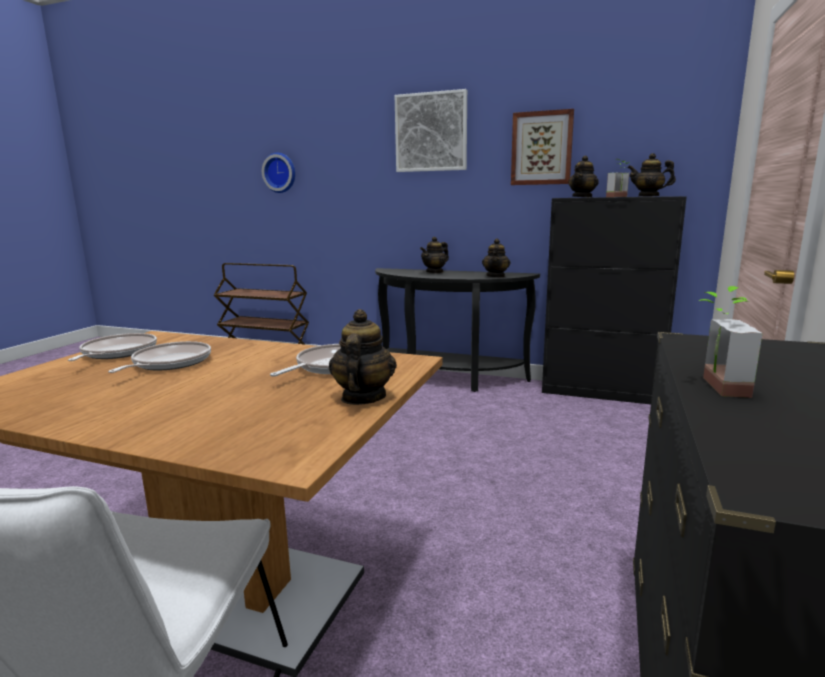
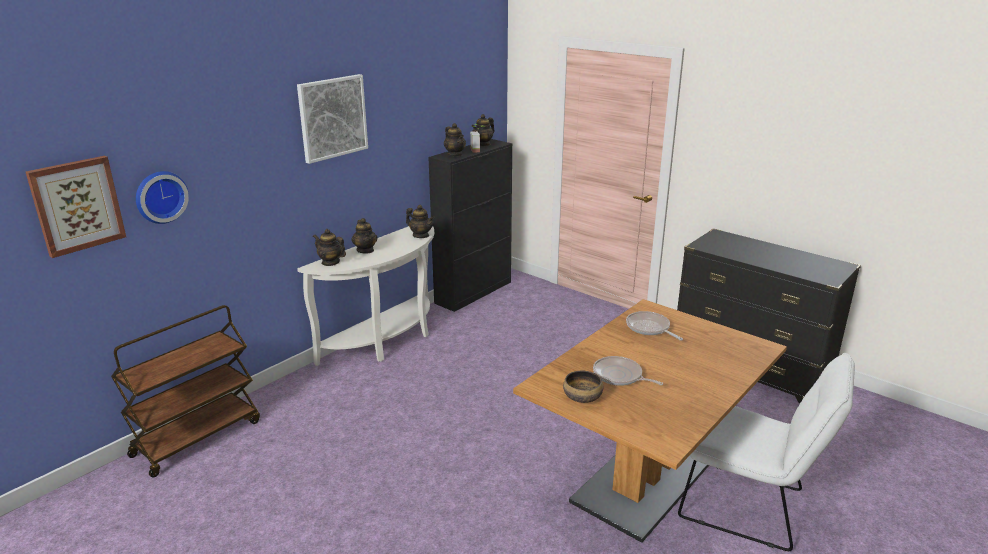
camera: 70 degrees left, 10 degrees up
frying pan [68,333,157,361] -> bowl [563,371,603,403]
teapot [329,309,397,405] -> teapot moved to [313,229,346,266]
black console table [375,268,540,392] -> white console table [297,226,434,366]
picture [511,109,574,185] -> picture moved to [26,156,126,258]
potted plant [698,286,763,398] -> none

